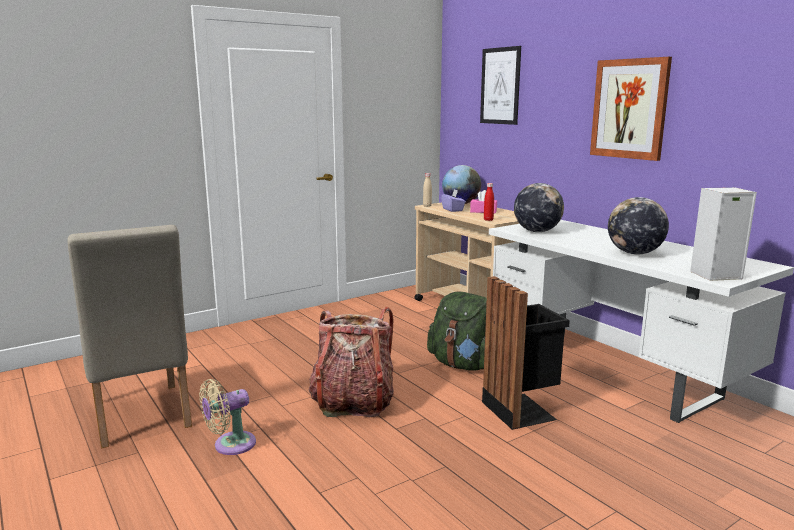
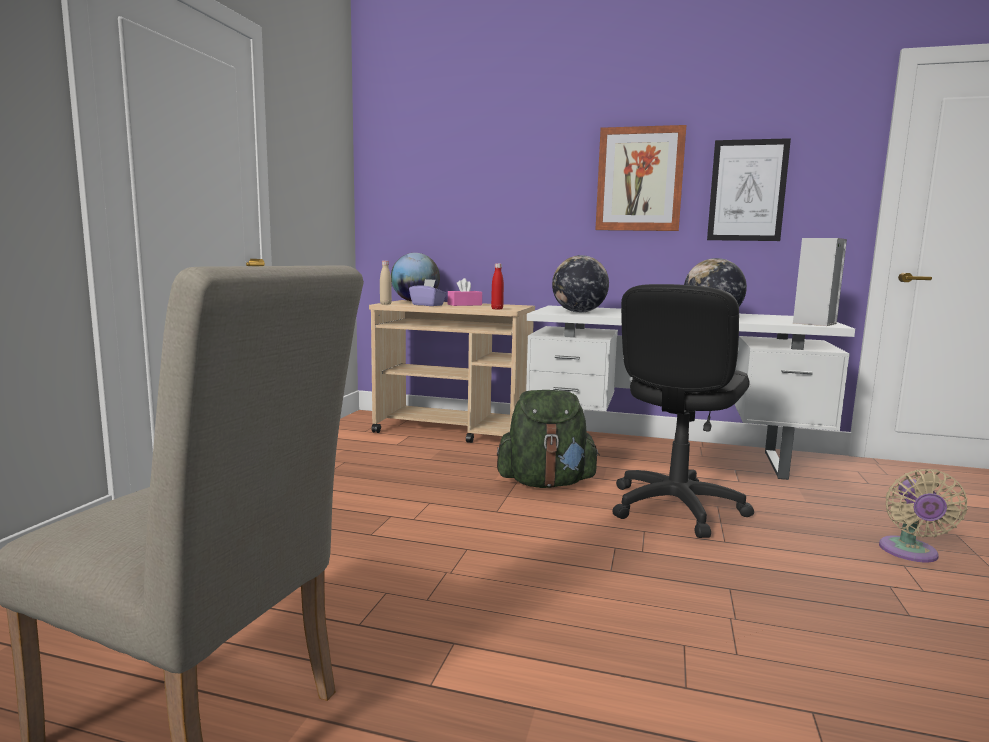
camera: 40 degrees left, 5 degrees down
beige fan [199,379,256,455] -> beige fan moved to [879,469,968,563]
backpack [309,307,394,417] -> none
picture [480,46,521,125] -> picture moved to [707,138,791,241]
black trash can [482,276,570,430] -> black office chair [612,284,754,538]

